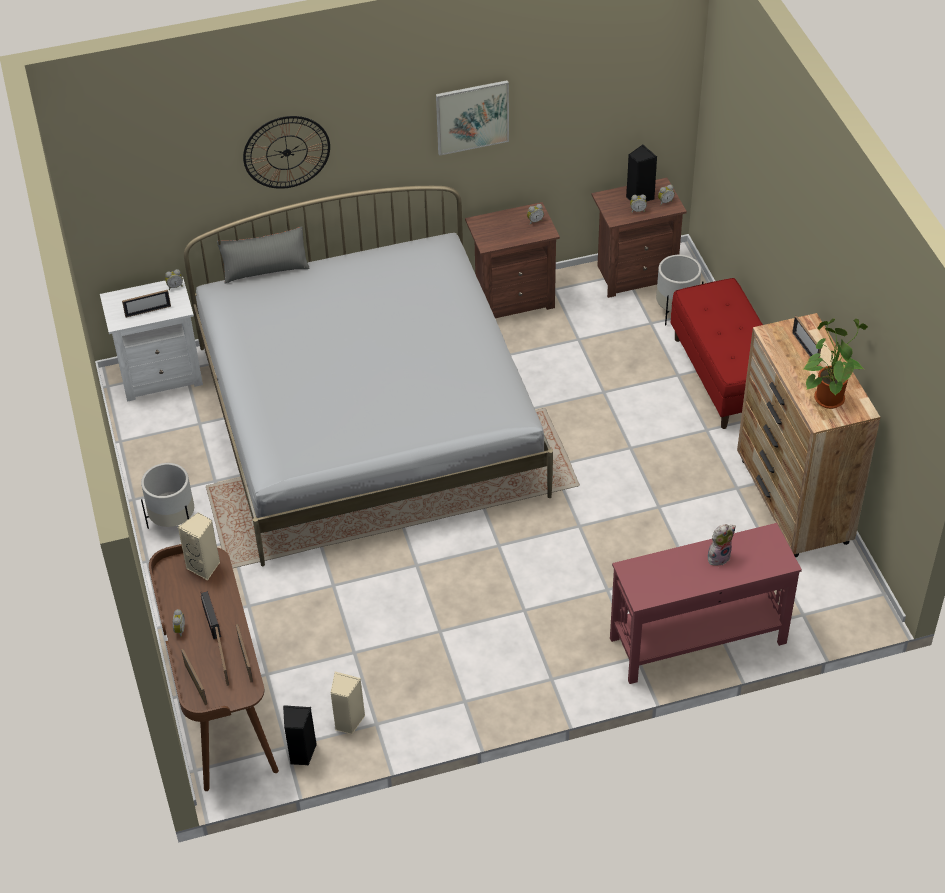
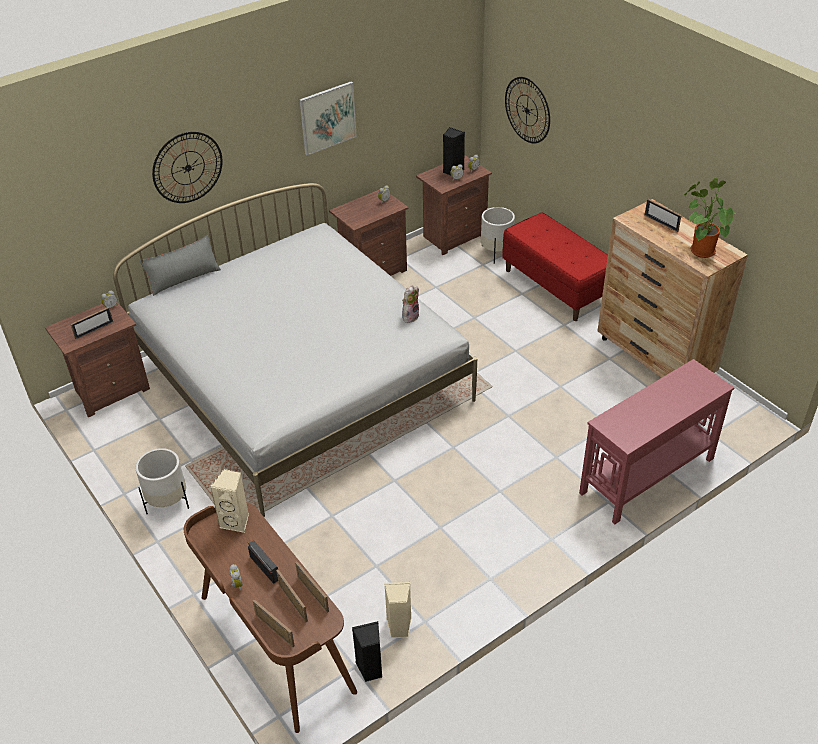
camera: 20 degrees left, 5 degrees down
white nightstand [100,277,203,402] -> brown nightstand [45,302,150,417]
plush toy [708,524,736,566] -> plush toy moved to [402,285,419,323]
none -> wall clock [505,77,550,144]

